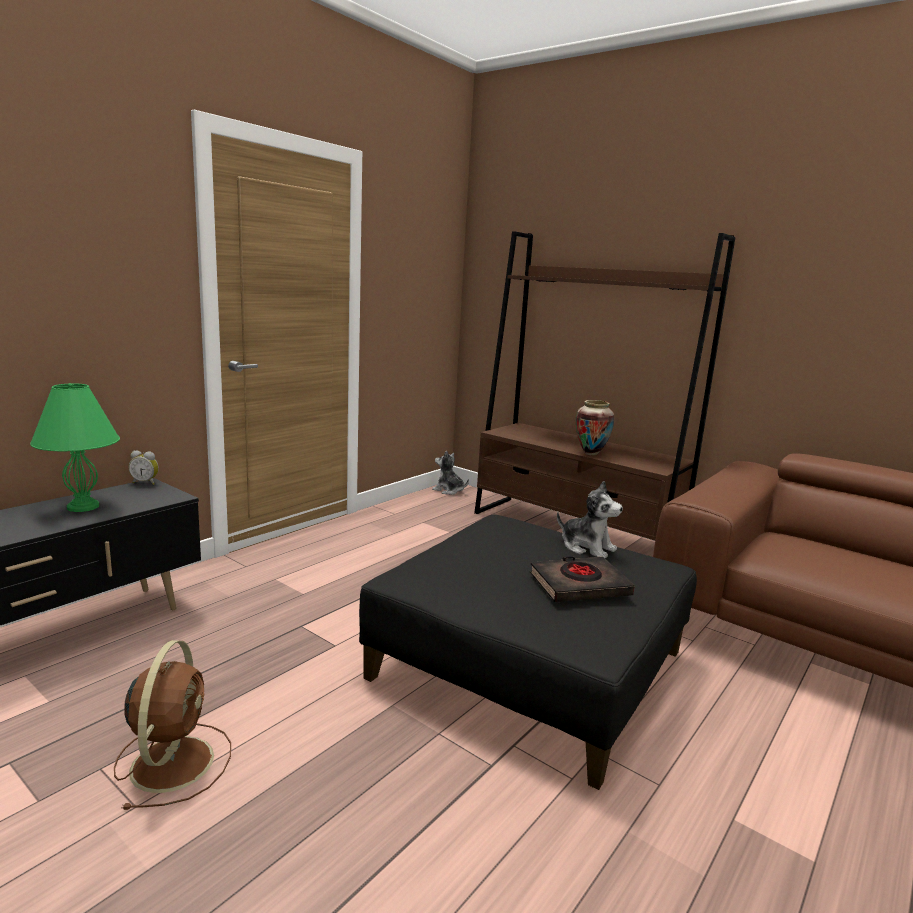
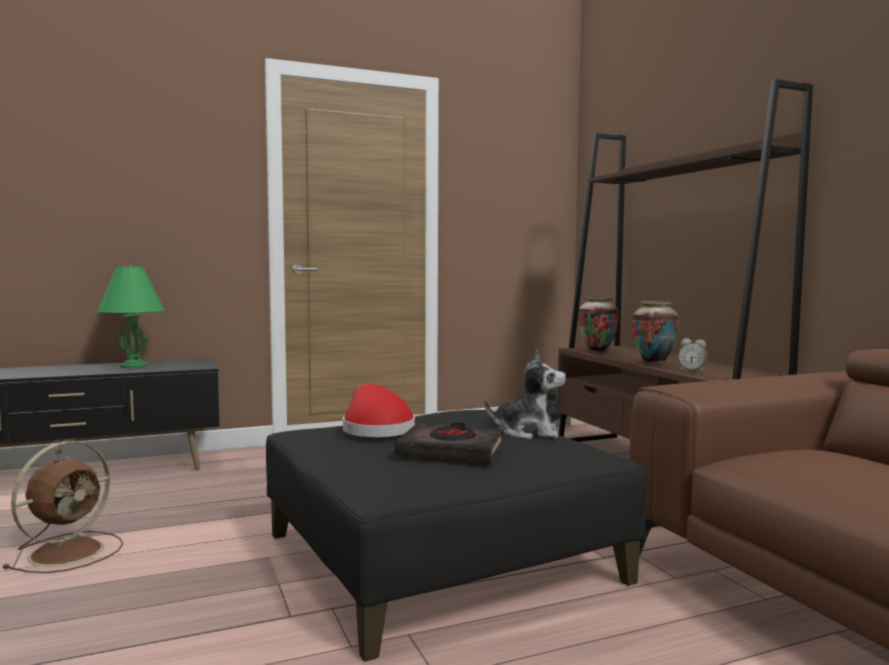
camera: 30 degrees right, 10 degrees down
alarm clock [128,451,159,485] -> alarm clock moved to [678,339,708,374]
plush toy [557,481,623,558] -> plush toy turned 60 degrees counterclockwise [484,350,566,439]
none -> red hat [343,384,415,437]
none -> vase [578,297,619,354]

